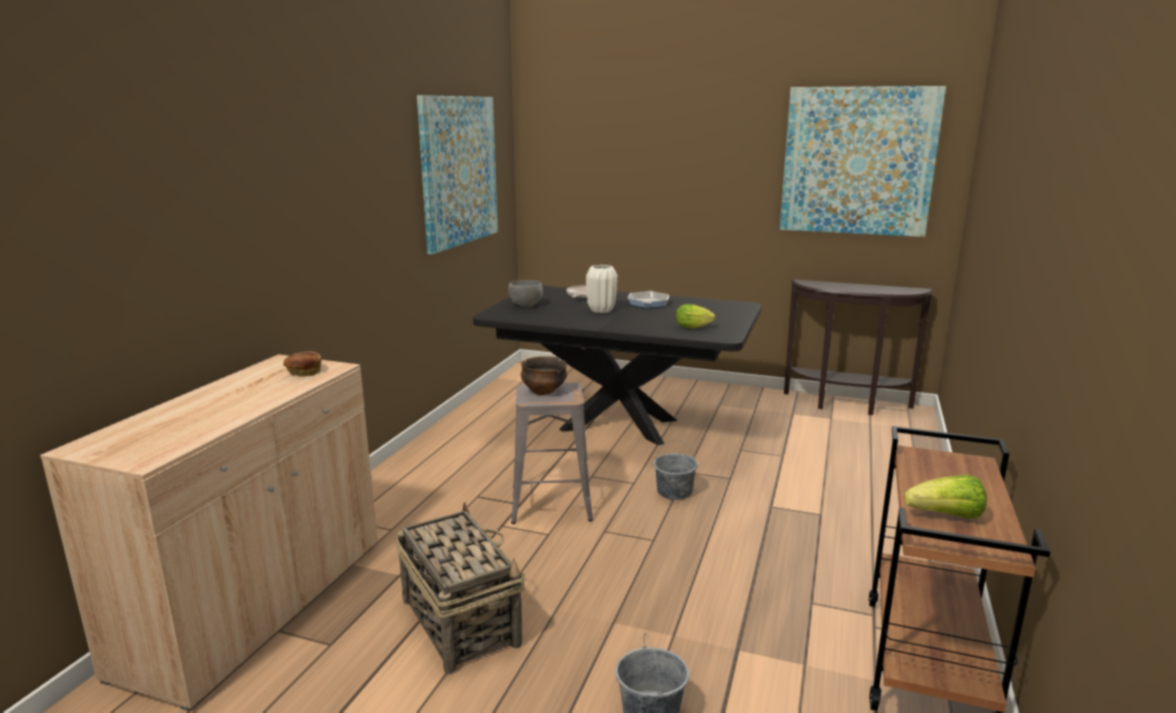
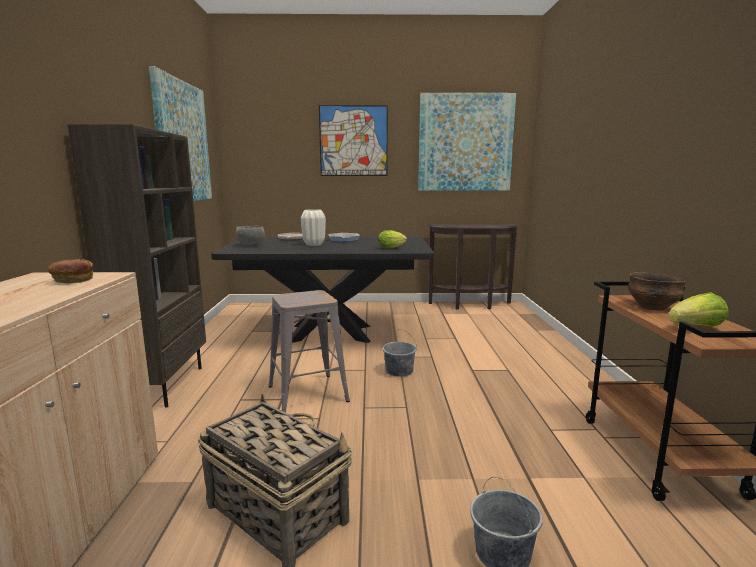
camera: 20 degrees left, 5 degrees down
bowl [521,356,567,395] -> bowl moved to [628,272,686,310]
none -> brown bookcase [68,124,206,408]
none -> picture [319,105,388,176]

